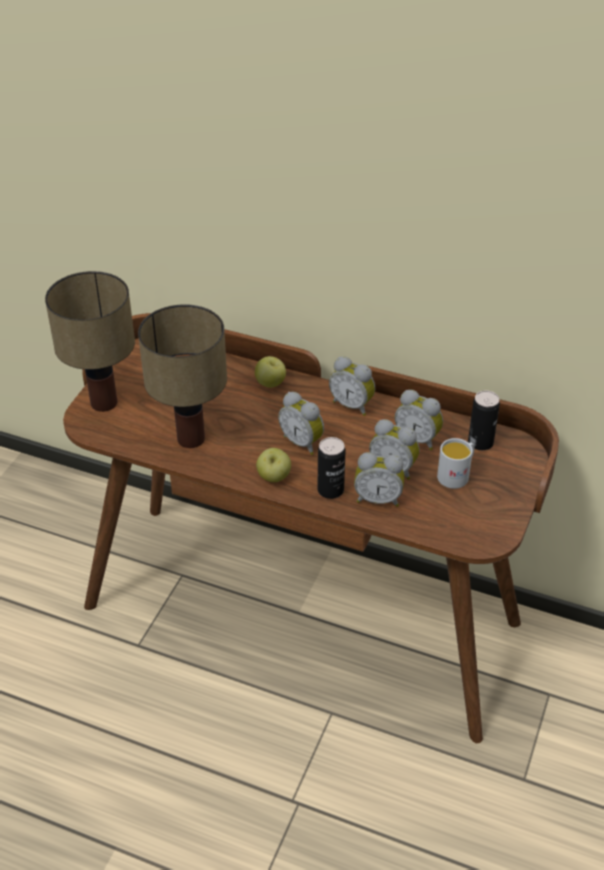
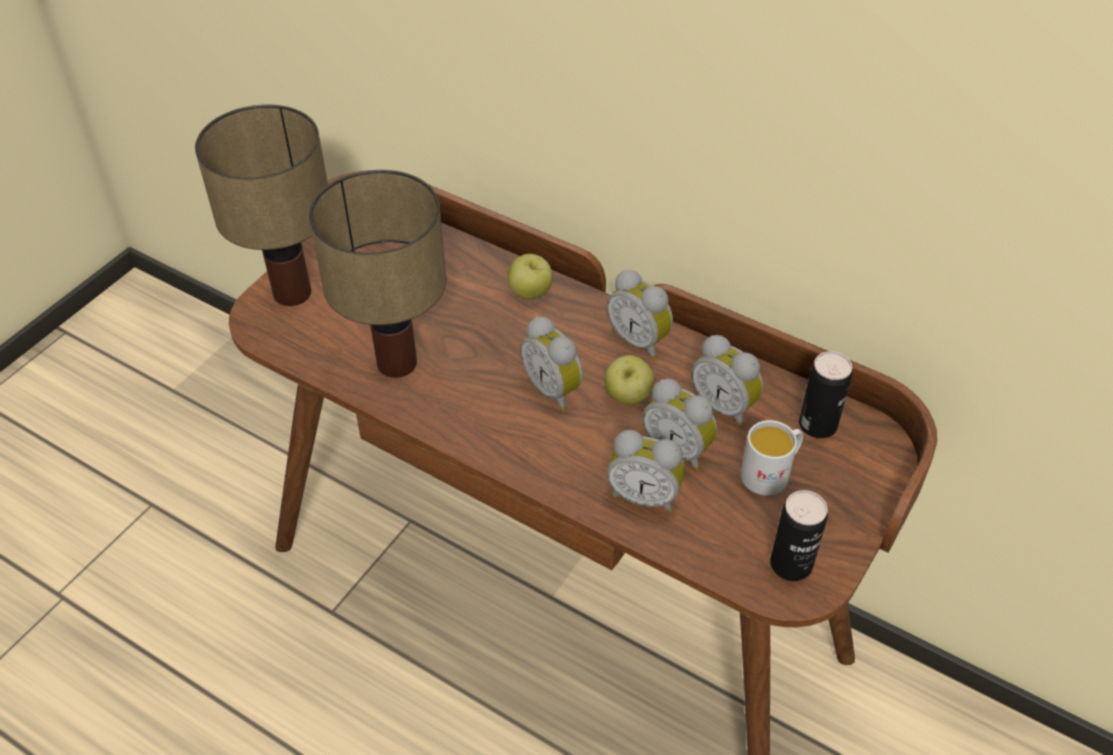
camera: 10 degrees right, 5 degrees up
apple [256,448,291,482] -> apple moved to [604,355,655,405]
can [317,437,346,499] -> can moved to [770,490,828,581]

